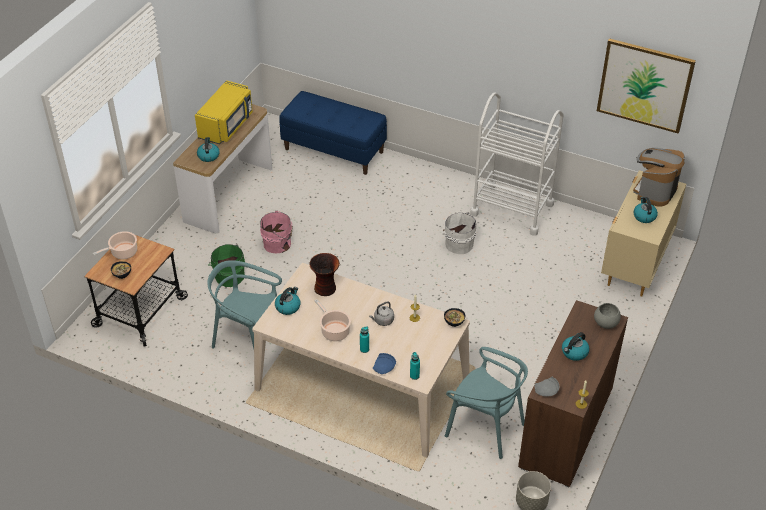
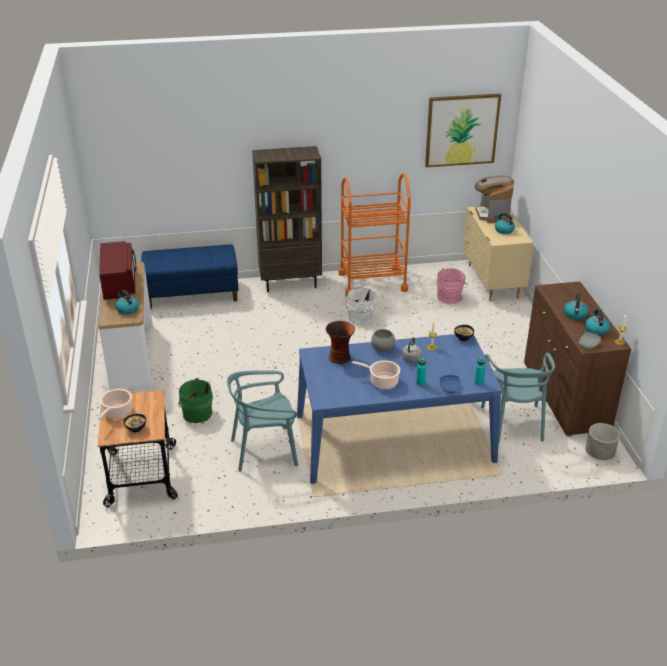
camera: 35 degrees left, 10 degrees down
yellow microwave [195,80,253,144] -> red microwave [99,241,137,300]
beige dining table [252,263,470,457] -> blue dining table [297,334,503,484]
pink bucket [260,210,293,254] -> pink bucket moved to [437,268,468,304]
kettle [275,287,301,315] -> kettle moved to [585,309,610,336]
turquoise chair [445,347,528,459] -> turquoise chair turned 90 degrees clockwise [481,353,555,442]
white cart [470,92,564,236] -> orange cart [338,173,411,296]
grey bowl [594,303,621,329] -> grey bowl moved to [371,329,395,352]
none -> brown bookcase [252,146,322,292]

